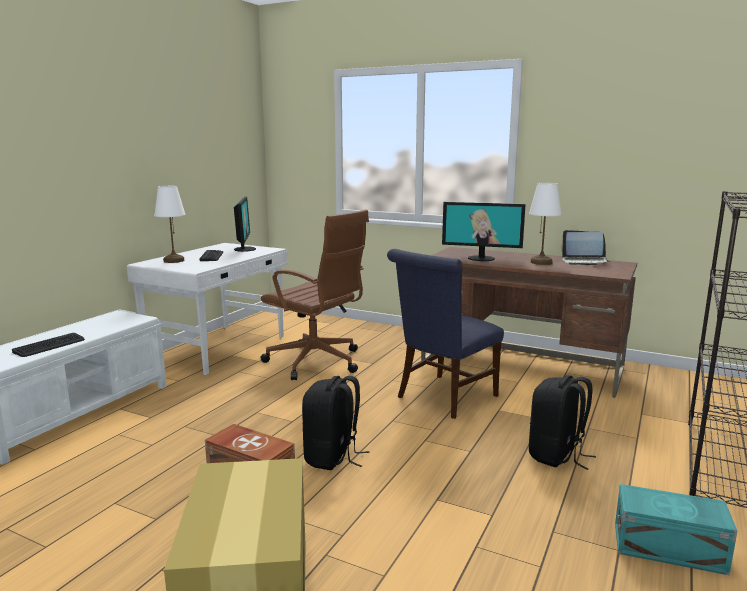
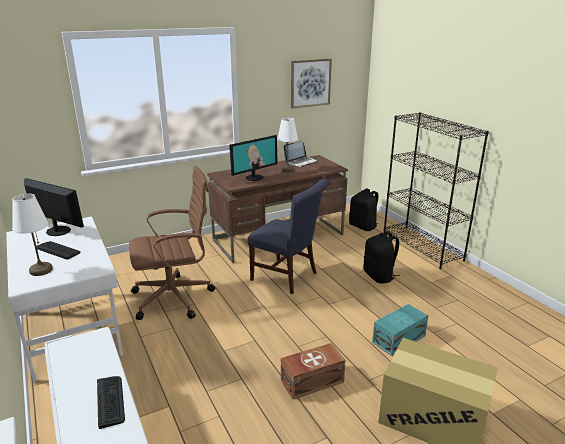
camera: 55 degrees left, 10 degrees up
black backpack [302,376,369,470] -> black backpack moved to [349,188,379,231]
blue chair [387,249,504,419] -> blue chair turned 45 degrees counterclockwise [247,179,330,294]
turquoise storage box [615,484,737,575] -> turquoise storage box moved to [372,304,428,356]
none -> picture [291,59,332,109]

